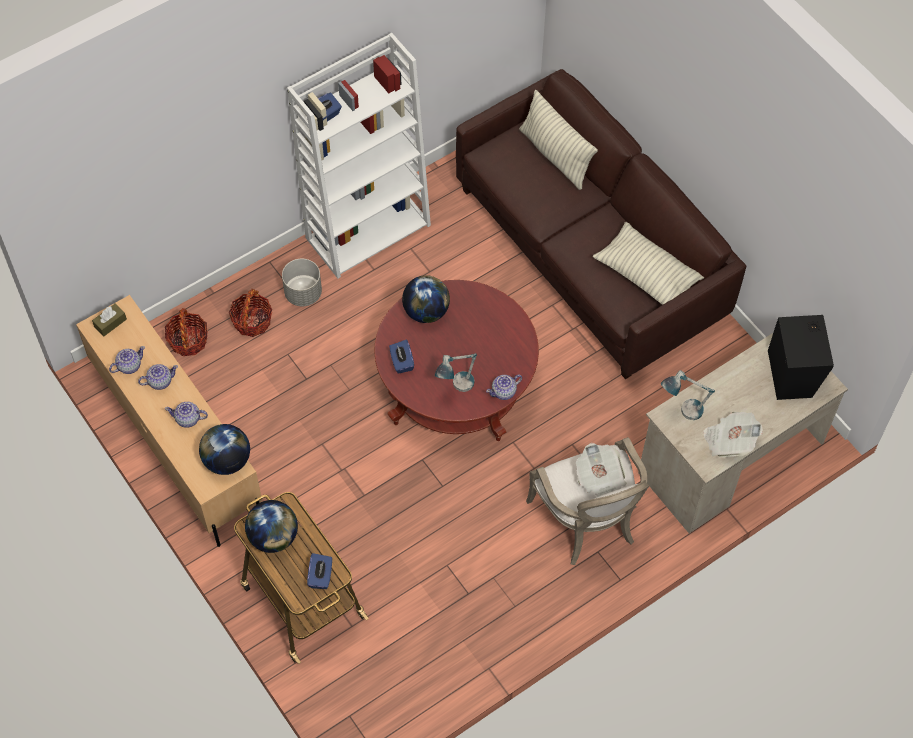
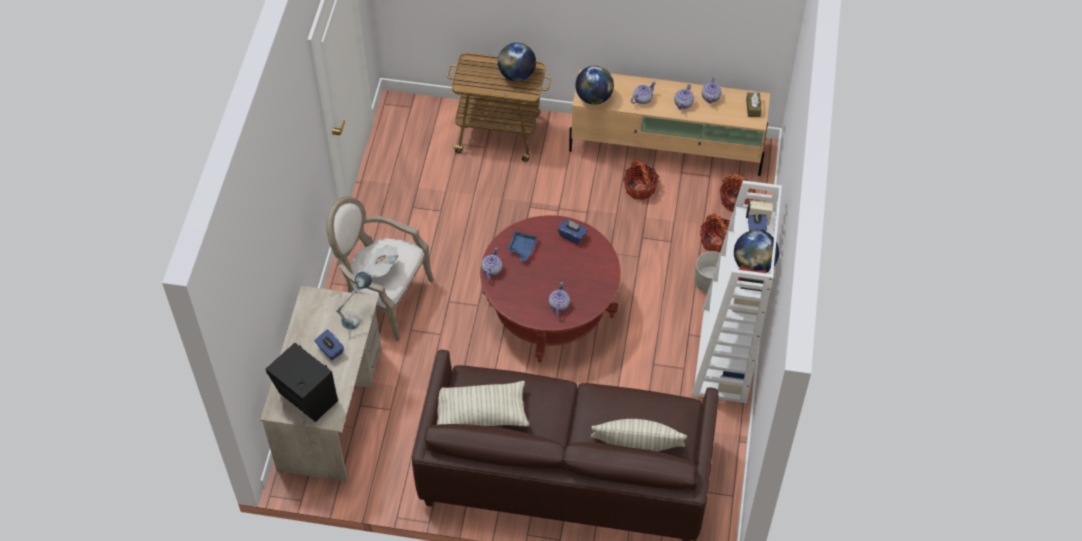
camera: 135 degrees right, 5 degrees down
blue tissue box [307,553,332,589] -> blue tissue box moved to [315,329,344,360]
globe [402,275,450,323] -> globe moved to [734,230,779,273]
table lamp [435,353,477,392] -> blue tray [507,231,538,261]
newspaper [703,412,763,457] -> none
none -> teapot [549,282,570,315]
none -> basket [623,160,659,200]

